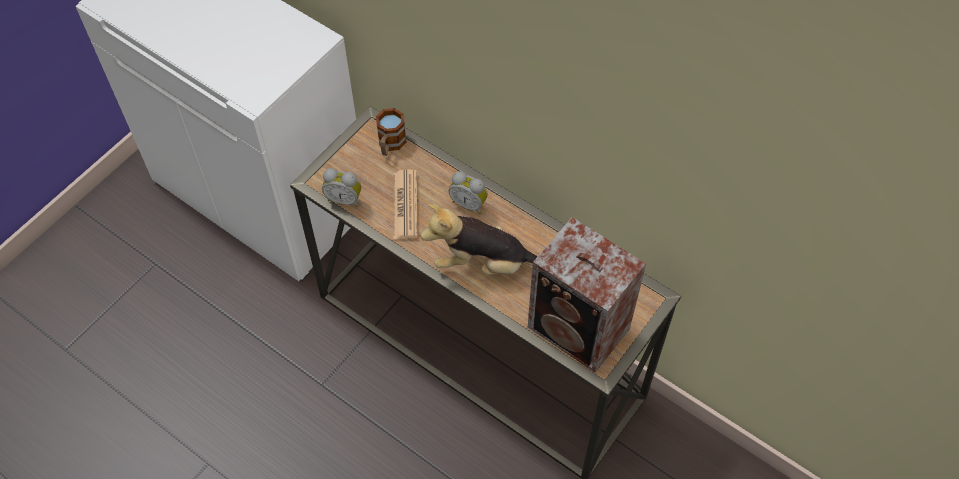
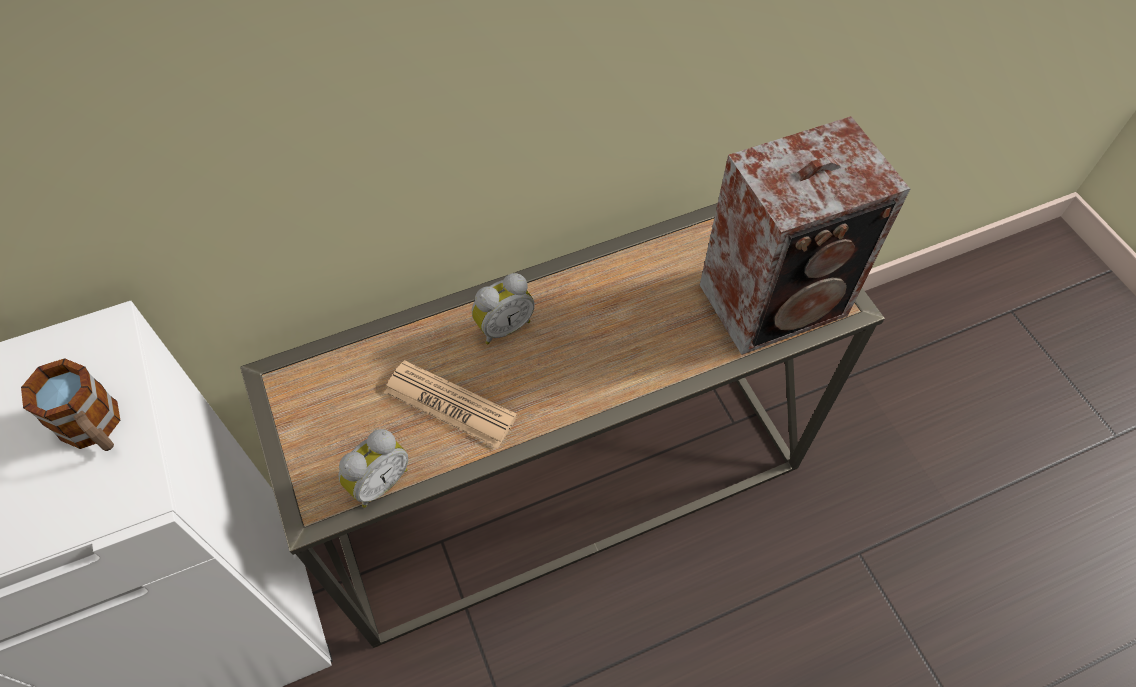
camera: 60 degrees left, 0 degrees up
mug [376,108,406,156] -> mug moved to [21,358,120,451]
plush toy [421,204,538,275] -> none

